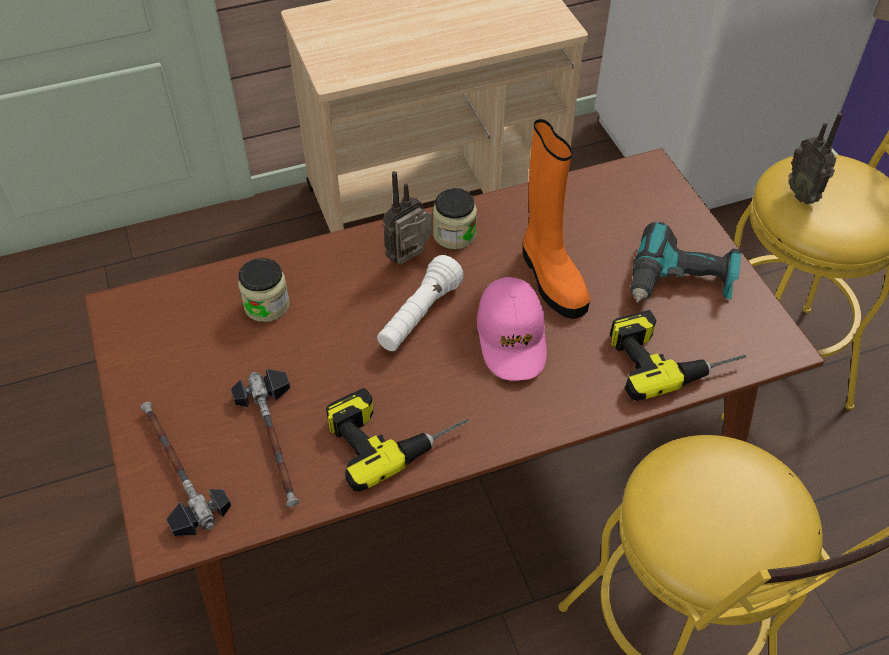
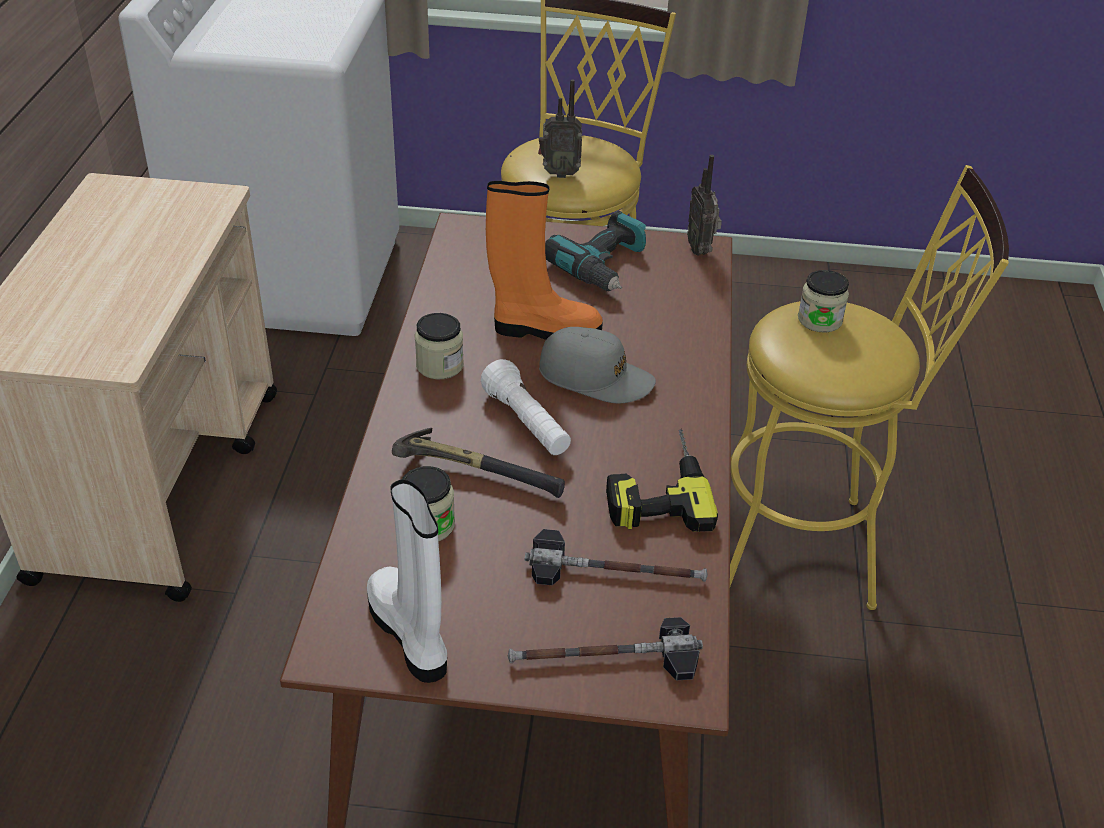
camera: 65 degrees left, 10 degrees down
radio [383,171,432,265] -> radio moved to [687,155,722,256]
pink cap [477,277,547,381] -> grey cap [539,327,656,403]
power drill [610,310,746,401] -> none
none -> white boot [367,479,447,683]
none -> hammer [392,428,565,498]
none -> jar [798,270,849,333]

